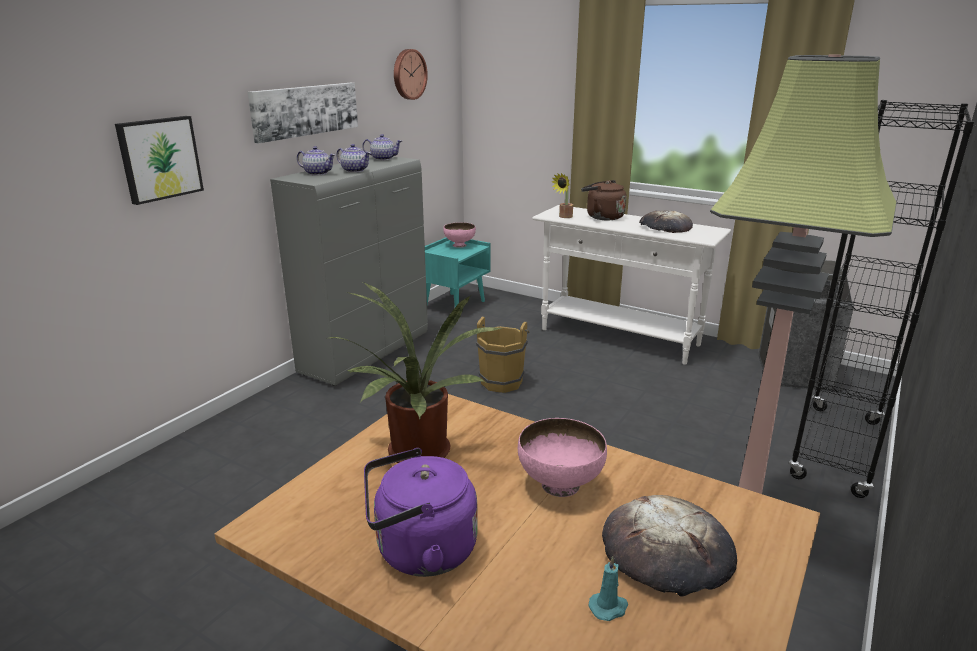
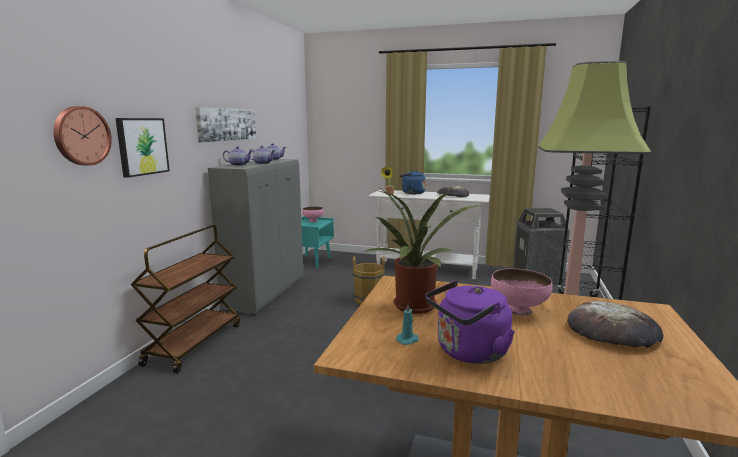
camera: 15 degrees left, 10 degrees down
wall clock [394,49,428,100] -> wall clock moved to [53,106,112,166]
brown kettle [581,180,626,220] -> blue kettle [399,170,426,194]
turquoise candle [588,556,628,621] -> turquoise candle moved to [396,303,419,345]
none -> brown cart [130,225,240,373]

